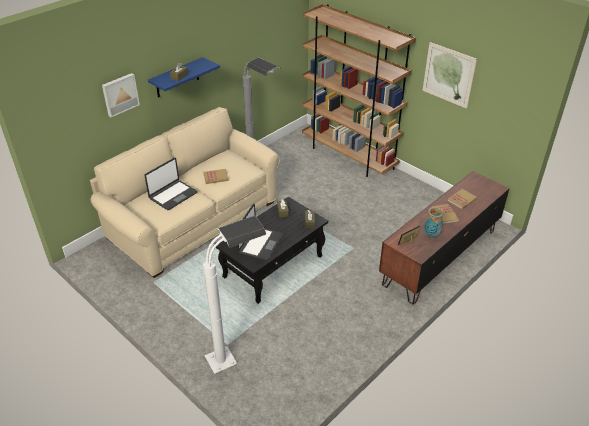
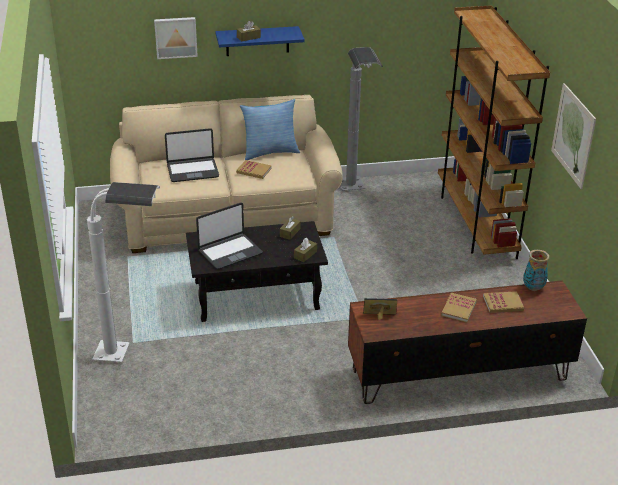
camera: 35 degrees right, 5 degrees down
vase [424,207,444,238] -> vase moved to [523,250,550,291]
none -> pillow [240,99,300,160]

